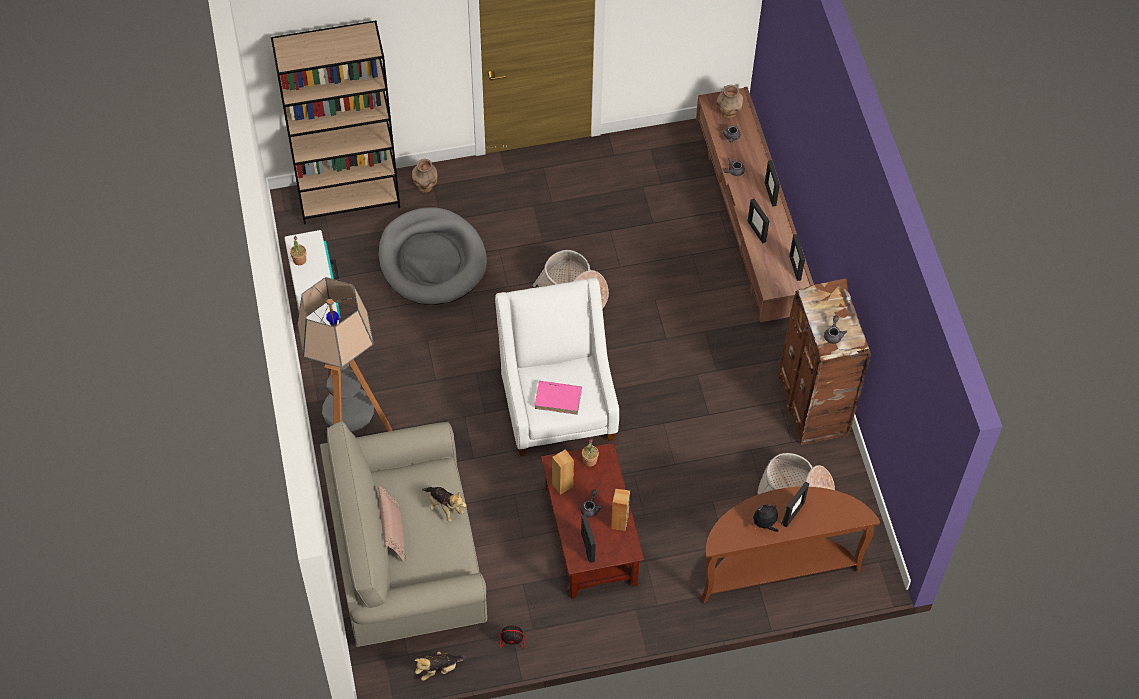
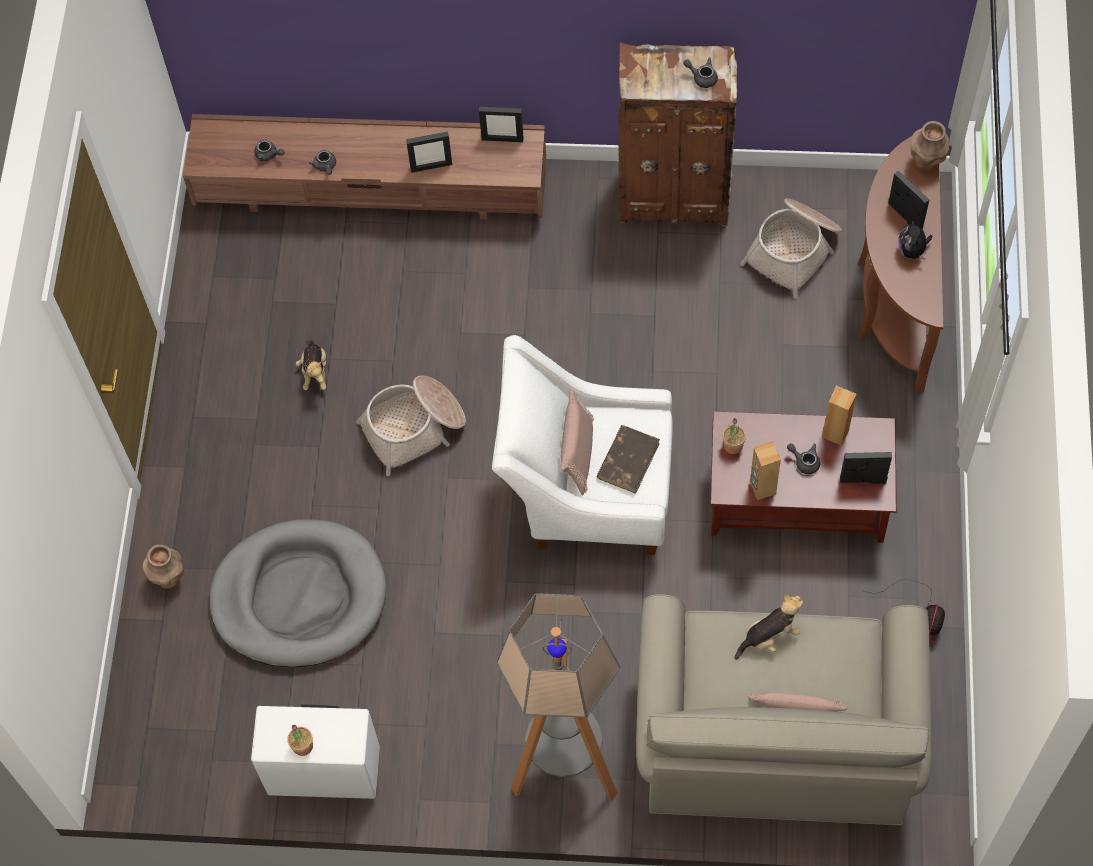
camera: 70 degrees left, 5 degrees up
beige bookcase [271,21,400,224] -> none
plush toy [415,652,466,681] -> plush toy moved to [296,339,326,390]
pink book [535,381,582,415] -> brown book [597,425,660,494]
brown vase [716,85,743,119] -> brown vase moved to [911,121,949,171]
picture frame [765,160,780,207] -> none
none -> beige pillow [560,389,594,495]

